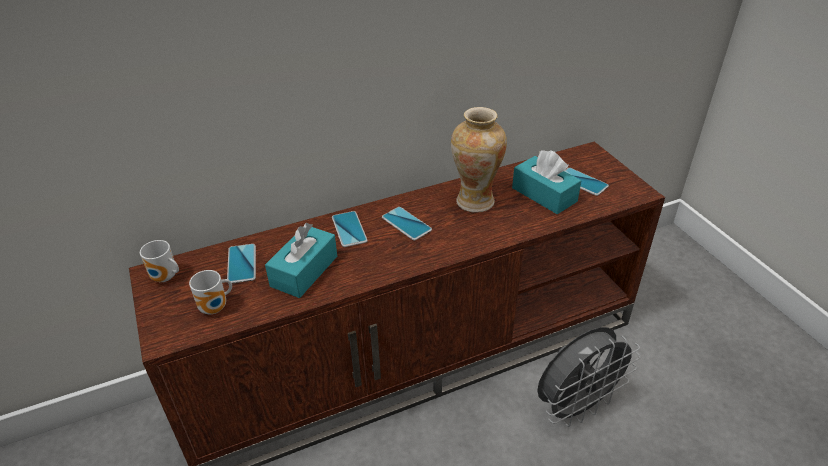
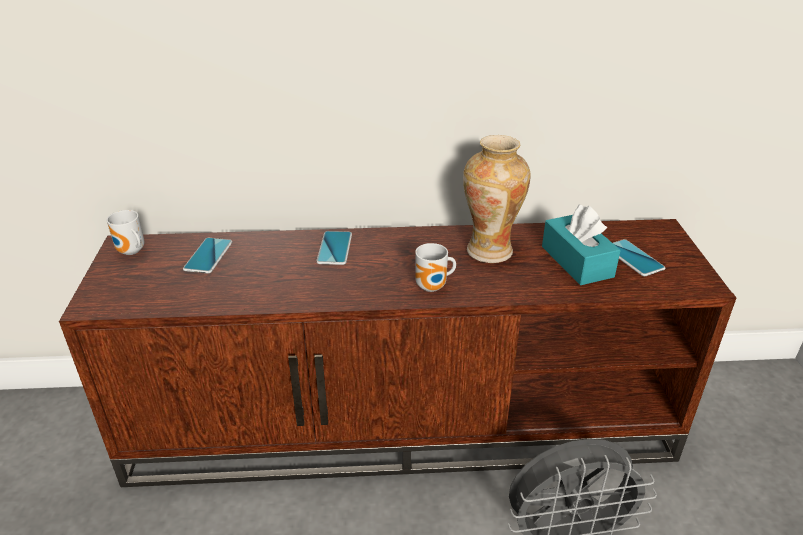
camera: 20 degrees right, 5 degrees down
mug [189,270,232,314] -> mug moved to [415,243,456,292]
turquoise tissue box [265,223,337,298] -> none
phone [382,207,432,240] -> none

